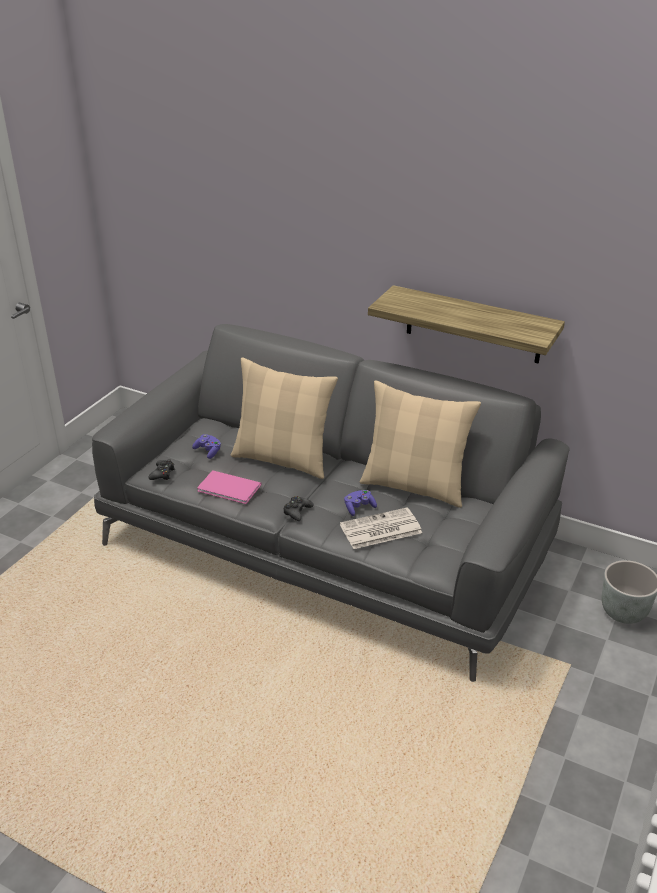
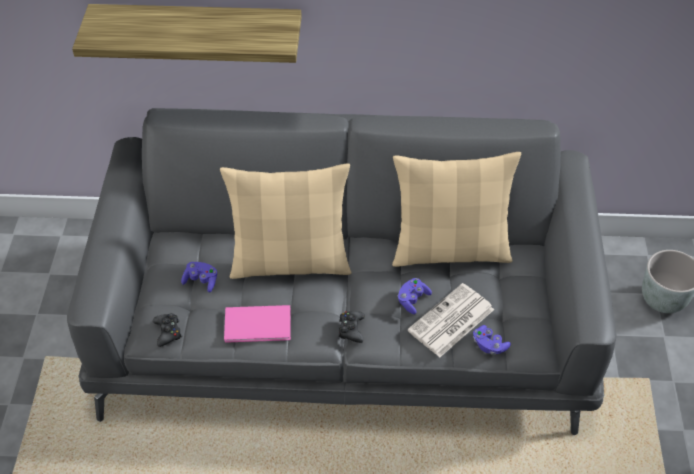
camera: 25 degrees left, 15 degrees up
shelf [368,285,565,364] -> shelf moved to [72,4,302,63]
none -> purple game controller [473,325,511,355]

